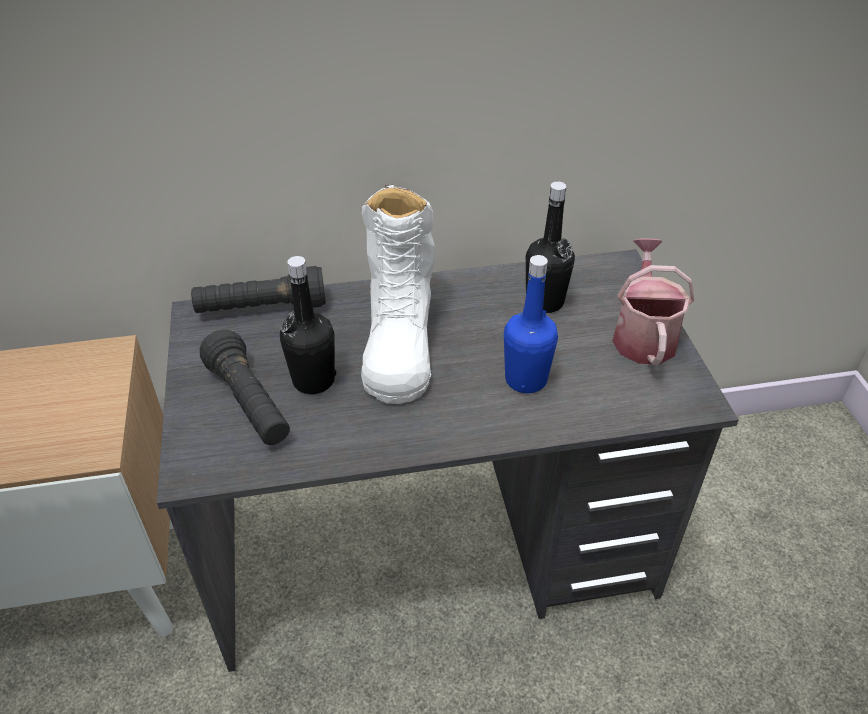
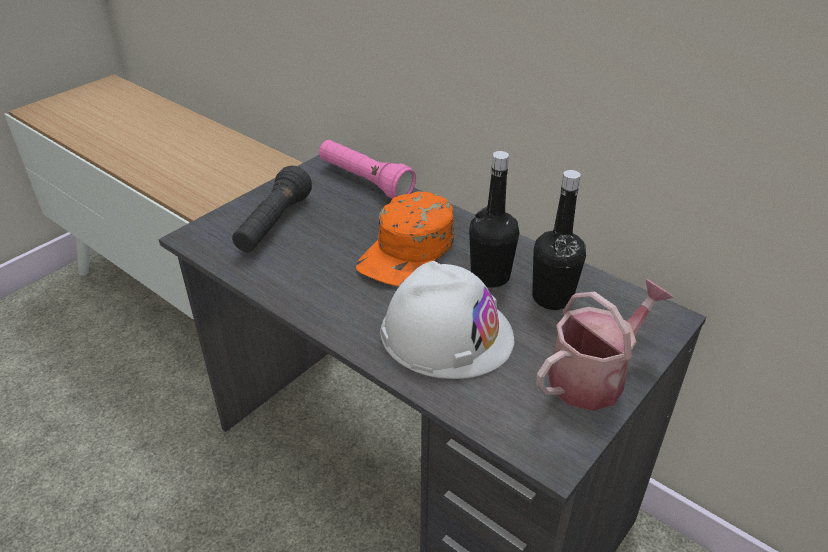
camera: 50 degrees right, 5 degrees down
black flashlight [191,266,326,313] -> pink flashlight [319,140,416,199]
black bottle [280,256,336,394] -> black bottle moved to [469,151,519,288]
white boot [361,185,435,404] -> orange cap [356,191,454,286]
blue bottle [504,255,558,393] -> white hard hat [381,261,514,379]

